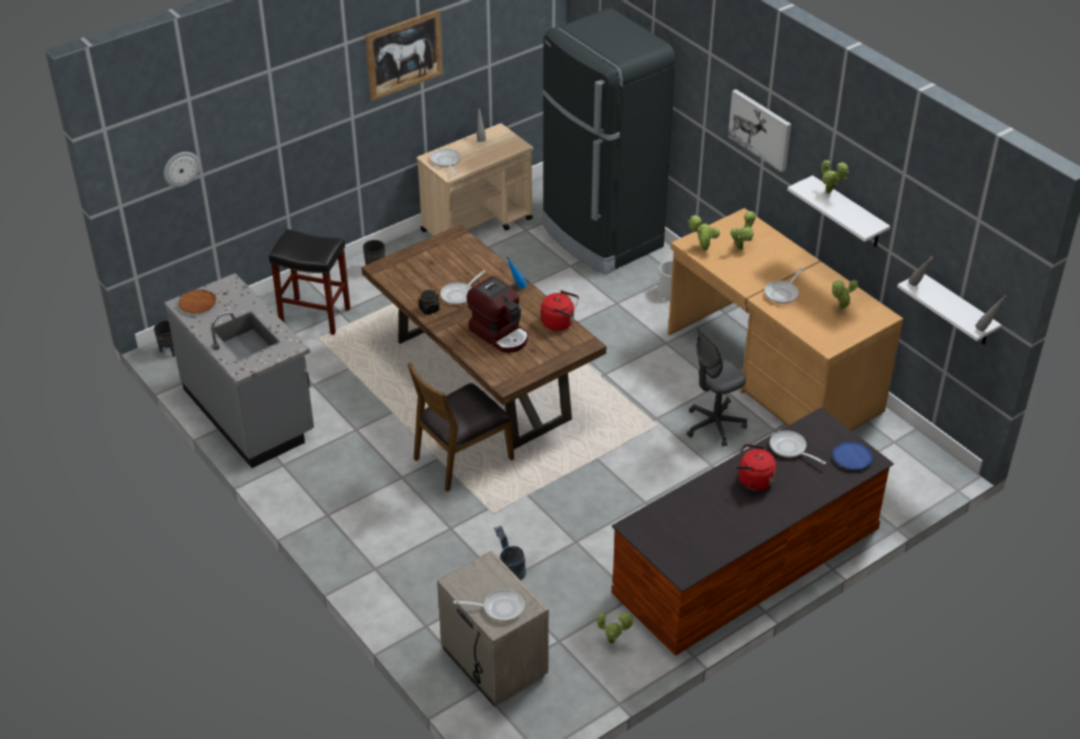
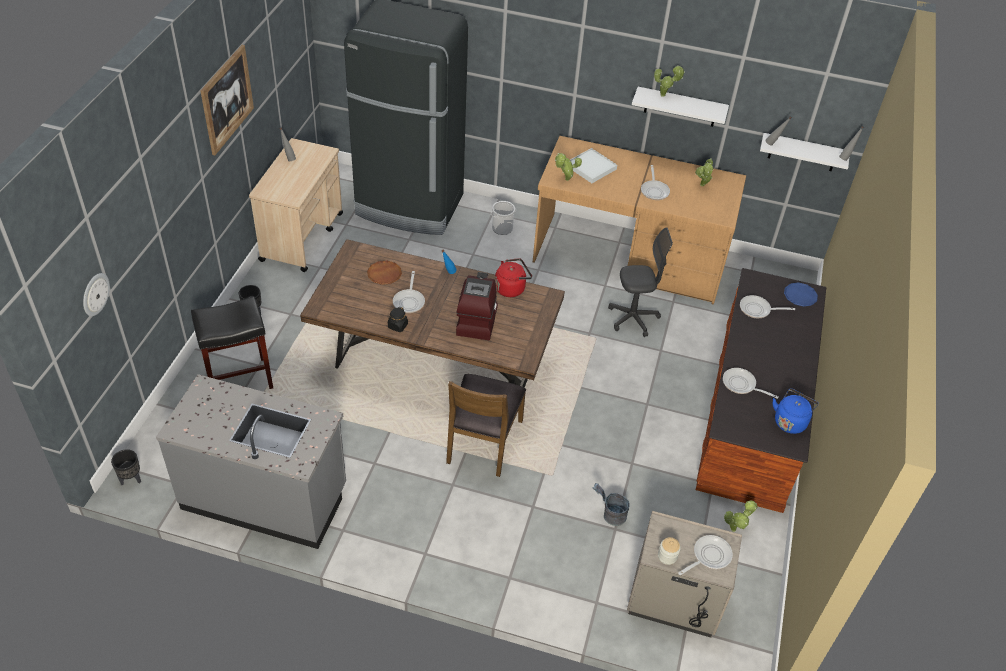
camera: 40 degrees left, 5 degrees up
brown plate [179,290,216,314] -> brown plate moved to [367,261,402,285]
frying pan [431,149,461,176] -> frying pan moved to [723,368,779,399]
coffee machine [467,276,528,353] -> coffee machine turned 90 degrees counterclockwise [456,272,498,340]
grey office chair [687,328,747,447] -> grey office chair turned 120 degrees counterclockwise [608,227,673,337]
picture [728,89,791,172] -> none
potted plant [730,211,756,251] -> white tray [570,148,617,183]
red kettle [734,444,777,491] -> none
none -> jar [658,537,681,565]
none -> blue kettle [773,388,819,434]

